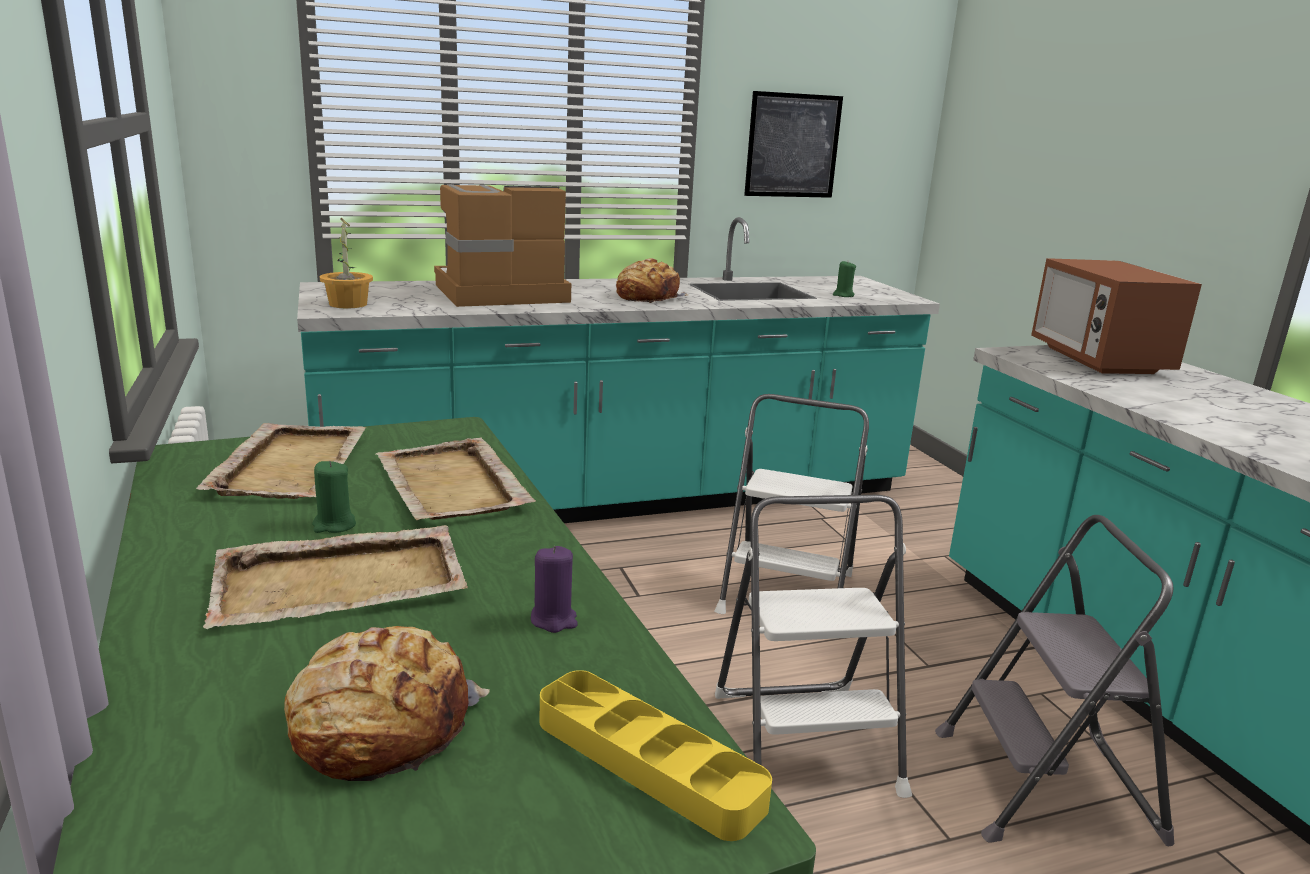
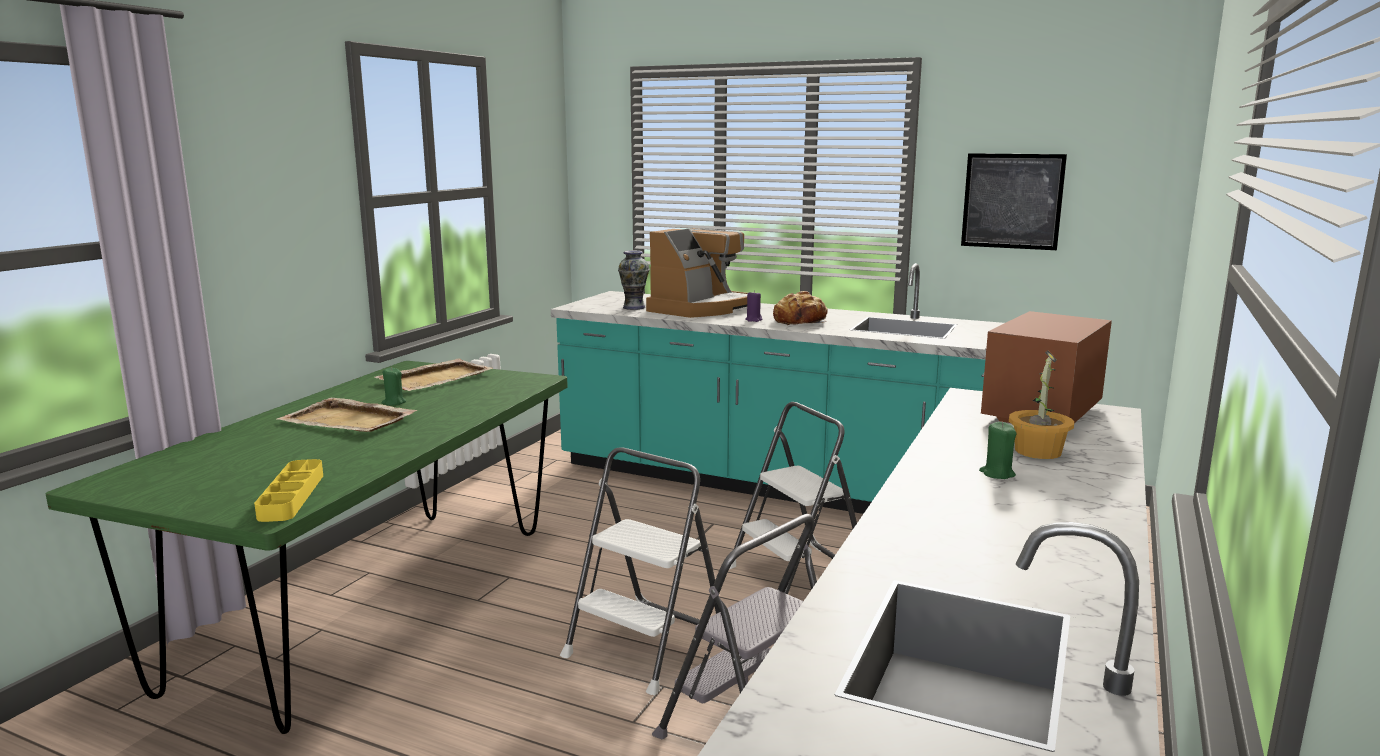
camera: 45 degrees right, 5 degrees down
bread [284,626,490,781] -> none
potted plant [320,218,373,309] -> potted plant moved to [1009,350,1074,459]
beige tray [376,437,536,520] -> none
coffee machine [434,184,571,307] -> coffee machine turned 105 degrees clockwise [646,228,748,318]
purple candle [531,546,578,633] -> purple candle moved to [745,290,762,322]
green candle [833,261,856,297] -> green candle moved to [979,422,1016,479]
none -> vase [618,250,650,310]

